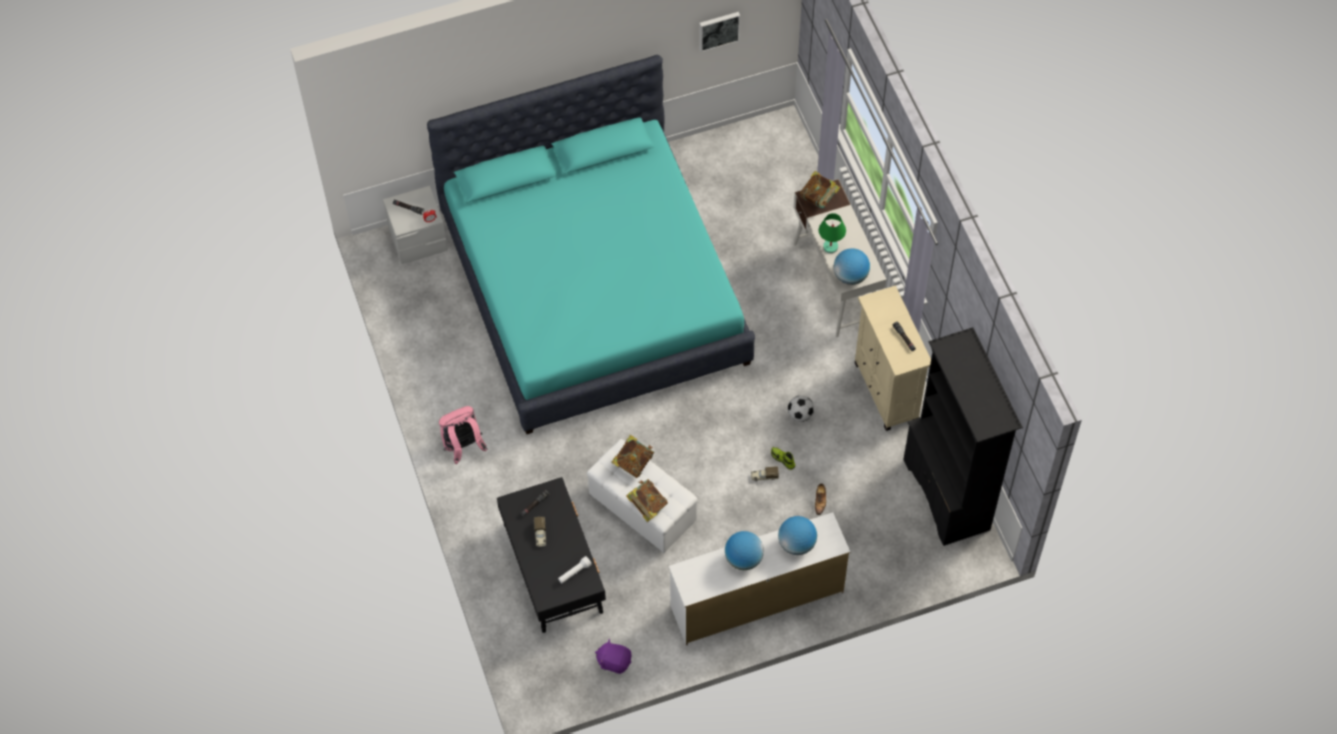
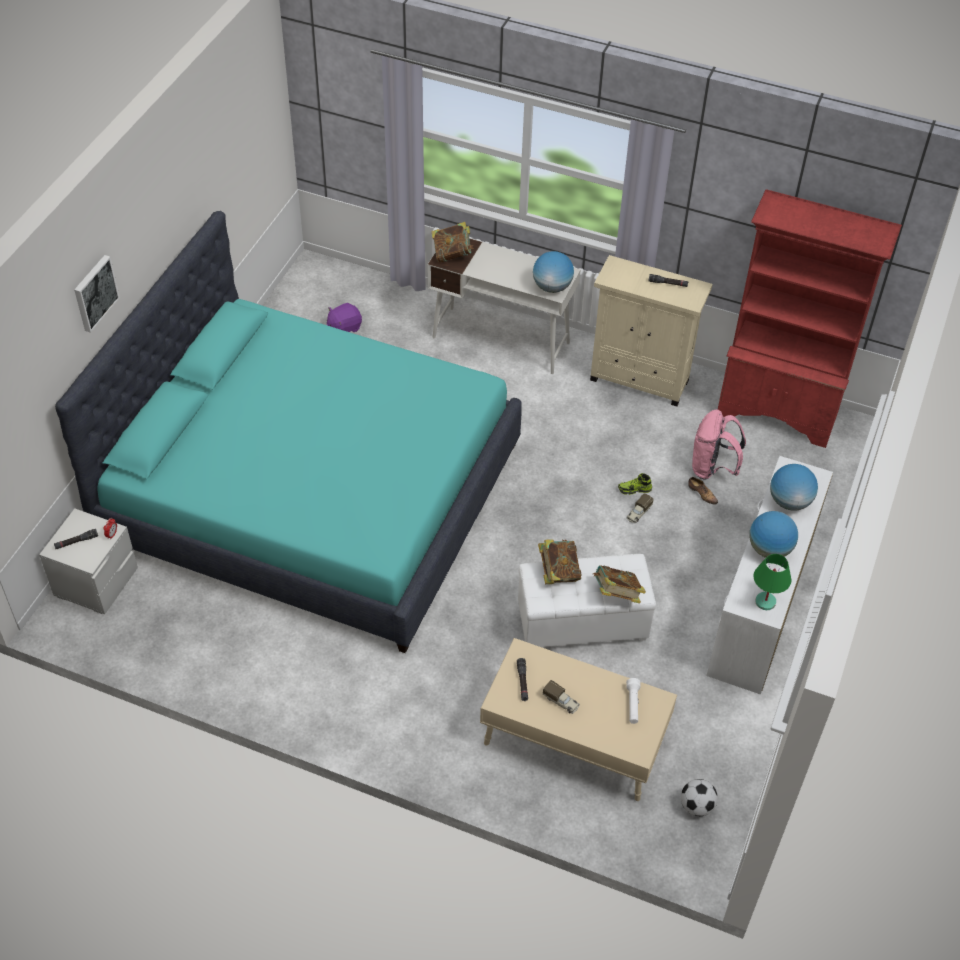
camera: 50 degrees left, 10 degrees down
pink backpack [439,406,487,464] -> pink backpack moved to [692,409,746,480]
black coffee table [497,477,606,633] -> beige coffee table [480,638,677,801]
purple plush toy [595,639,632,674] -> purple plush toy moved to [327,303,362,332]
picture [699,12,740,52] -> picture moved to [74,255,120,333]
football [788,395,814,422] -> football moved to [681,779,718,816]
green table lamp [819,213,846,253] -> green table lamp moved to [754,554,791,610]
black bookcase [903,327,1023,546] -> red bookcase [717,189,902,448]

